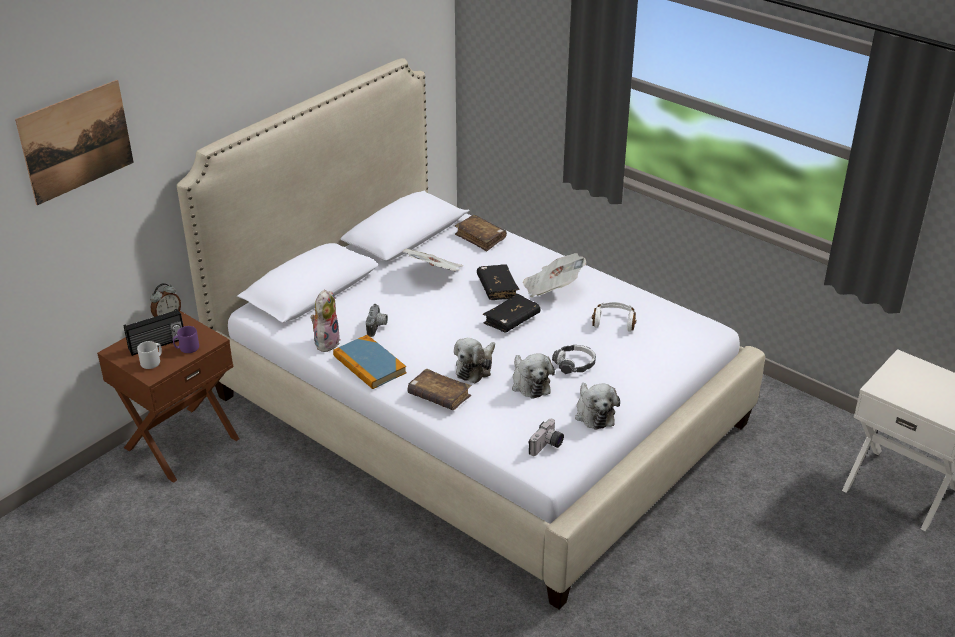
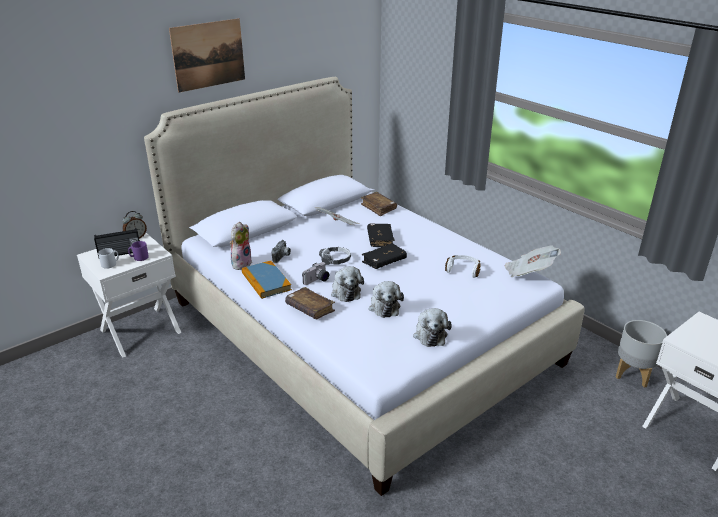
camera: 10 degrees right, 5 degrees down
picture [15,80,134,205] -> picture moved to [169,18,245,93]
brown nightstand [97,311,239,483] -> white nightstand [77,233,181,357]
plush toy [454,338,495,383] -> plush toy turned 60 degrees counterclockwise [331,266,364,302]
newspaper [523,253,586,297] -> newspaper moved to [504,245,561,277]
camera [528,419,564,456] -> camera moved to [302,262,329,285]
headphones [552,345,596,374] -> headphones moved to [319,247,351,265]
none -> grey planter [616,320,667,388]

